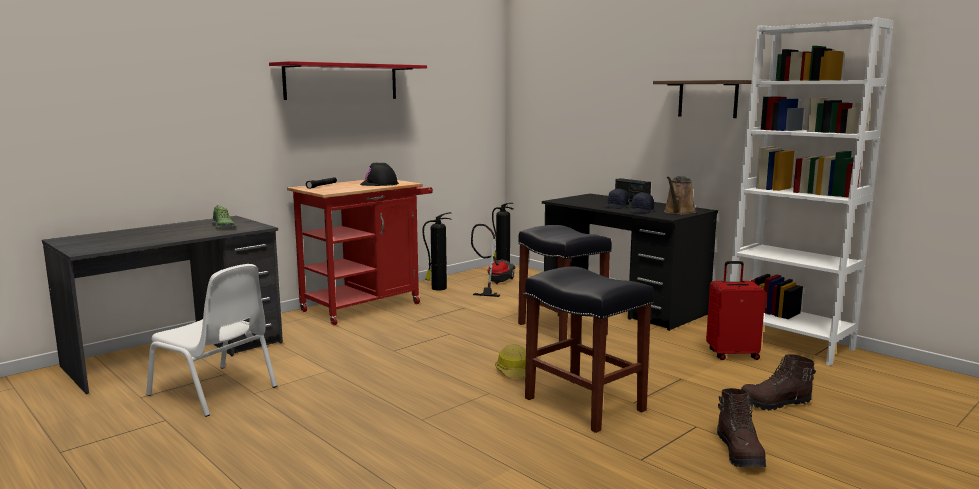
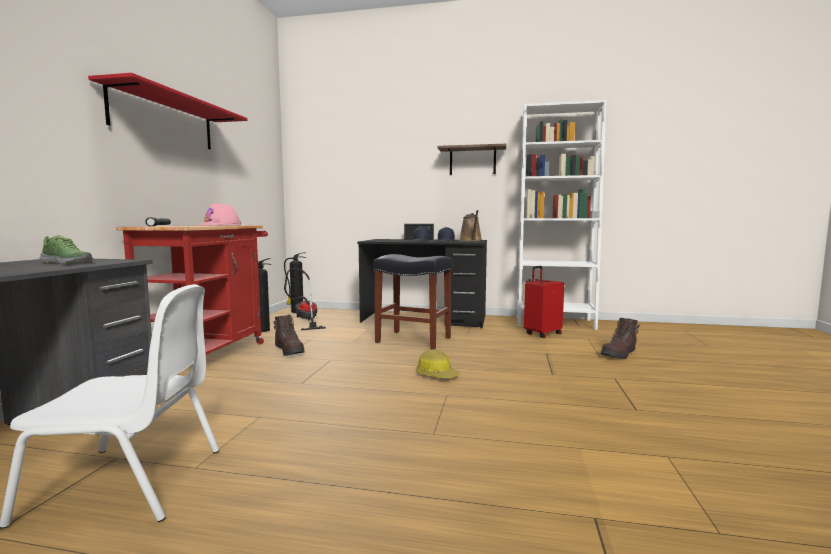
camera: 35 degrees left, 5 degrees down
black hard hat [360,163,399,186] -> pink hard hat [199,203,241,226]
black stool [525,267,654,433] -> none
brown boot [717,388,766,467] -> brown boot moved to [274,315,305,356]

